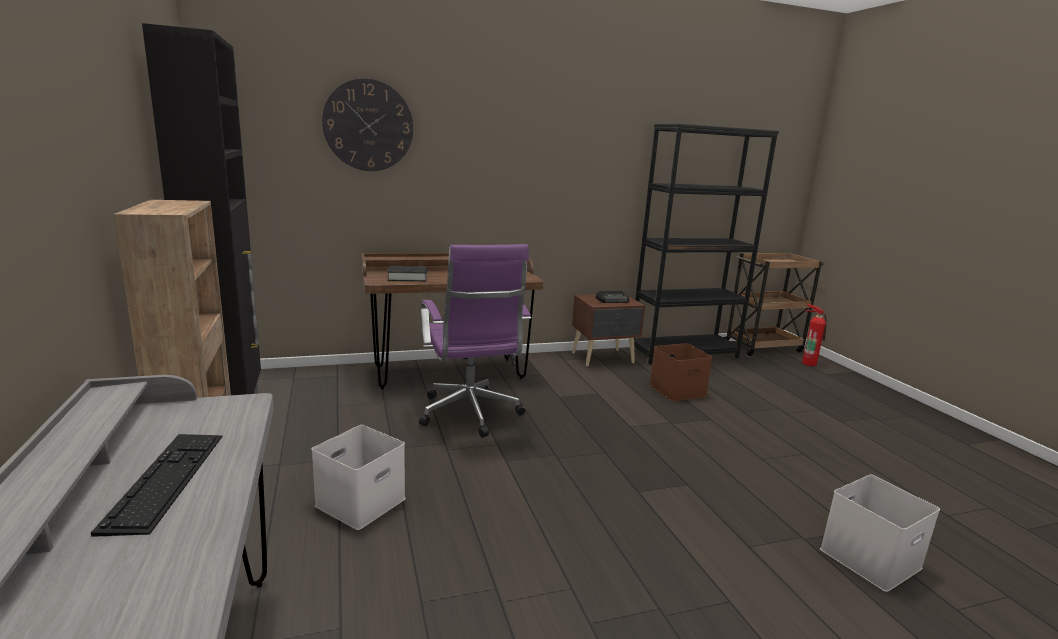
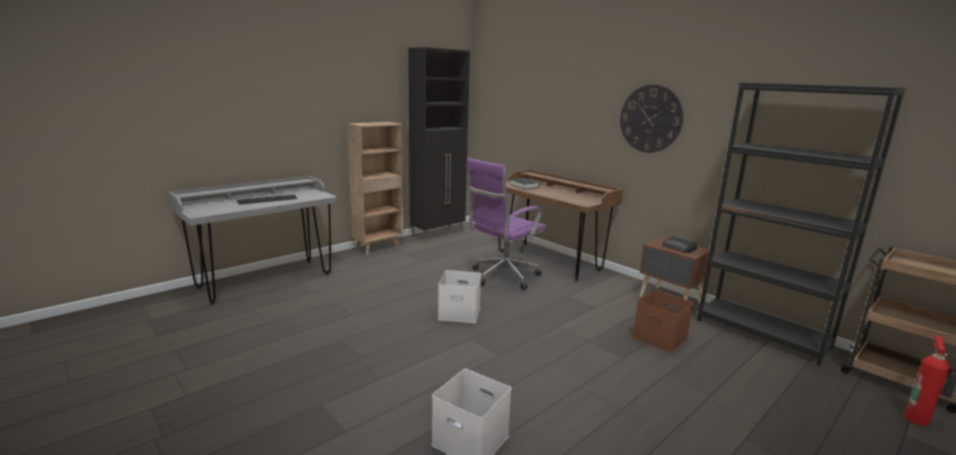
camera: 65 degrees right, 0 degrees up
white storage box [311,425,406,530] -> white storage box moved to [438,270,481,323]
wall clock [322,78,413,171] -> wall clock moved to [620,85,683,153]

